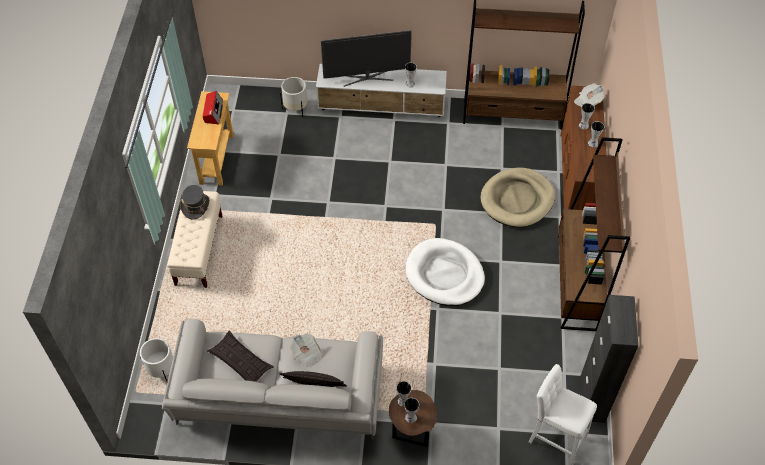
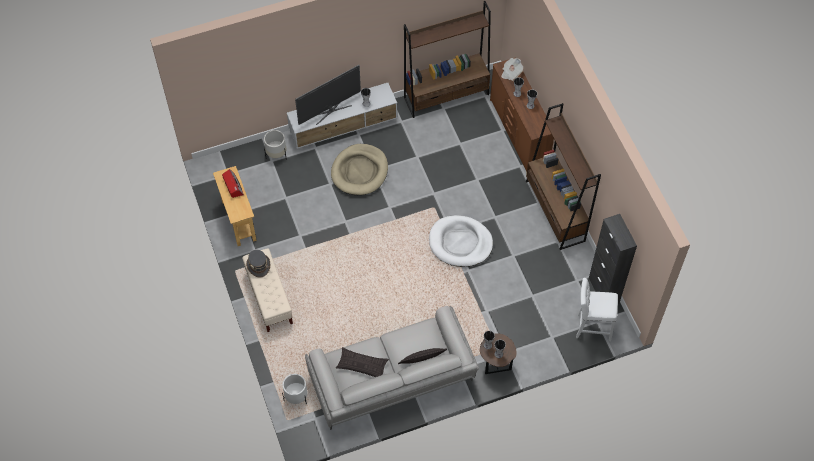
camera: 25 degrees left, 5 degrees up
newspaper [290,334,322,368] -> none
beige dog bed [480,167,555,227] -> beige dog bed moved to [331,144,388,195]

